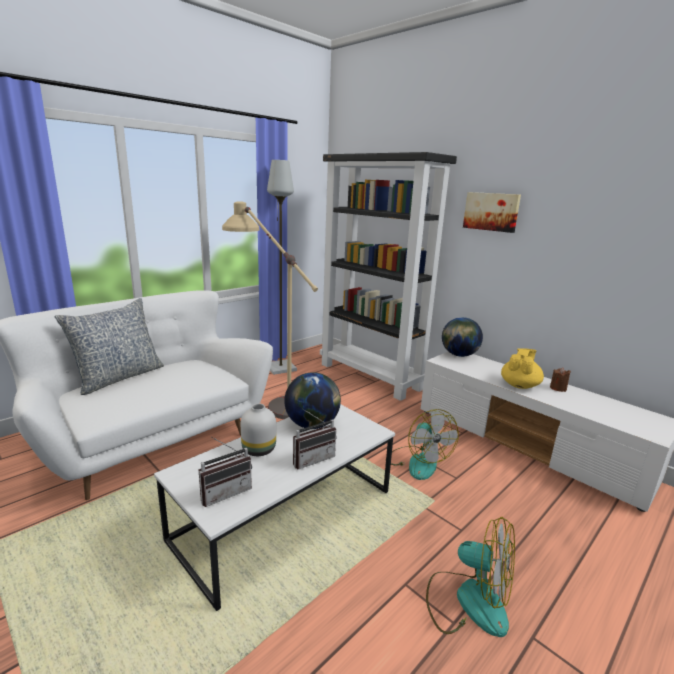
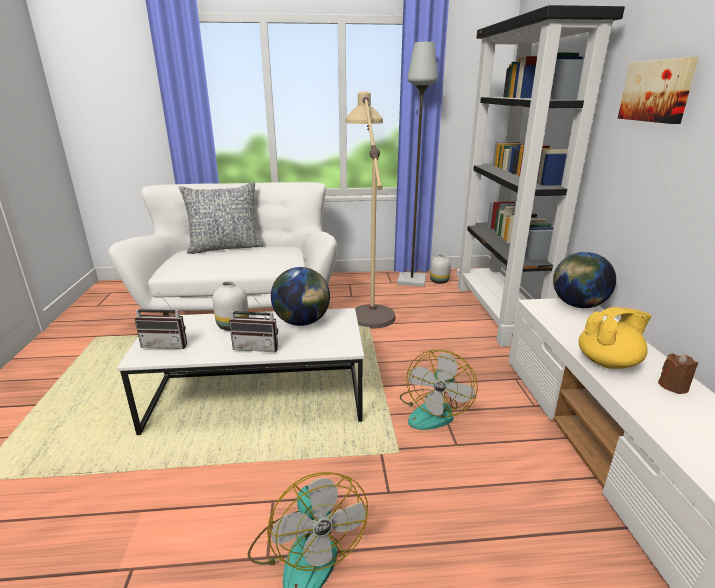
camera: 40 degrees right, 5 degrees up
none -> white vase [430,254,451,284]

